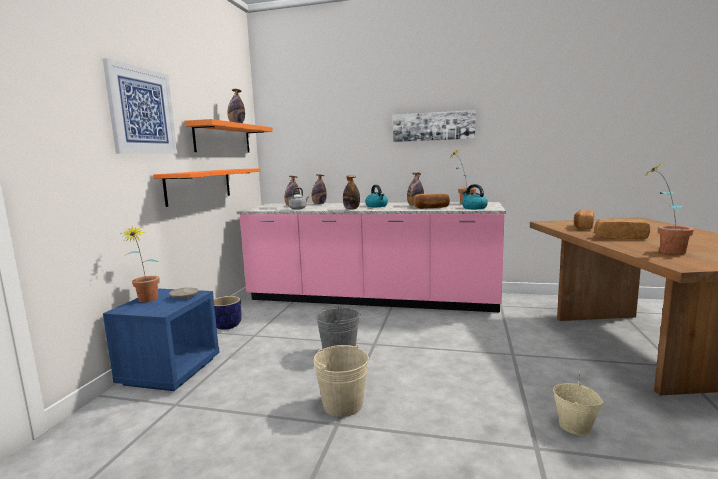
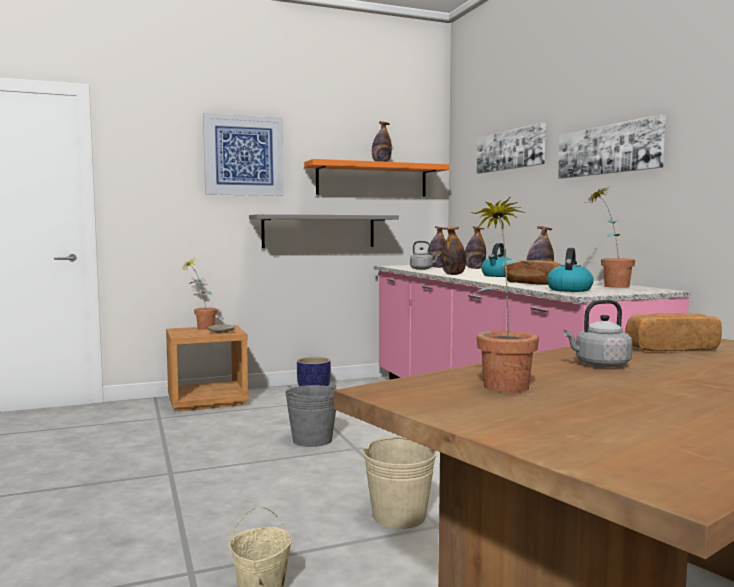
camera: 55 degrees right, 5 degrees down
blue nightstand [103,289,220,391] -> brown nightstand [166,325,249,412]
orange shelf [153,168,260,207] -> grey shelf [249,214,399,248]
beige bucket [313,345,369,417] -> beige bucket moved to [362,436,437,529]
bread [594,219,650,239] -> grey kettle [563,300,633,368]
none -> picture [477,122,546,174]

